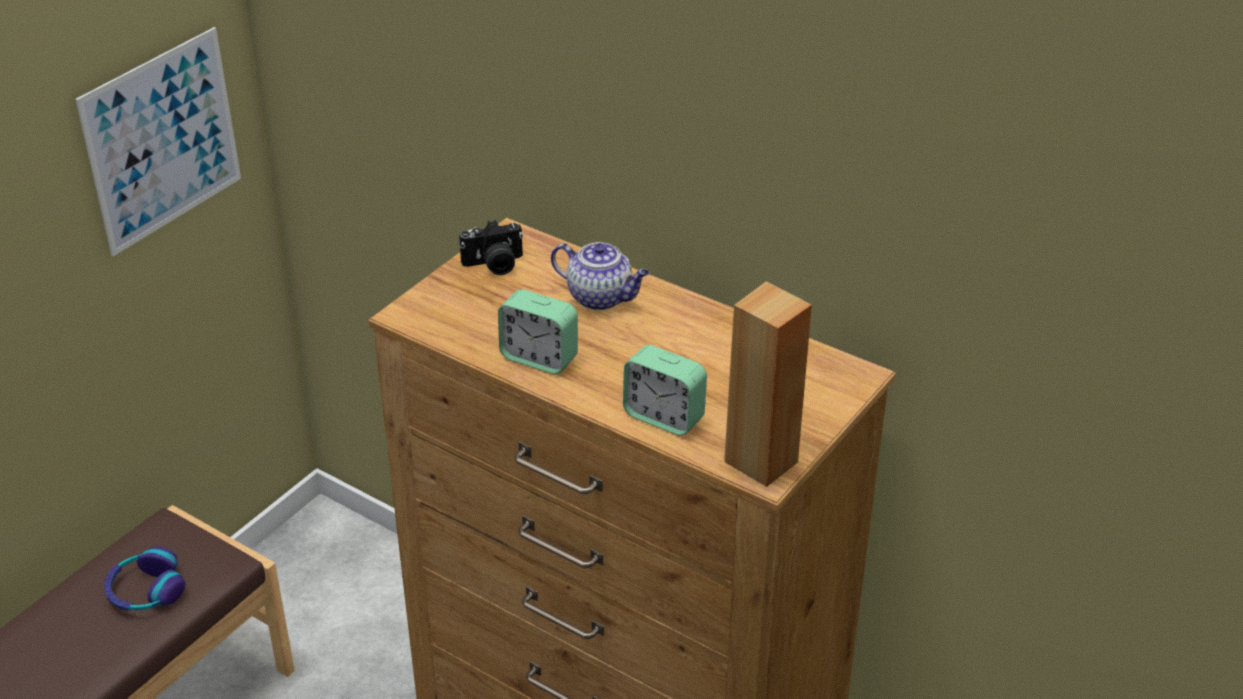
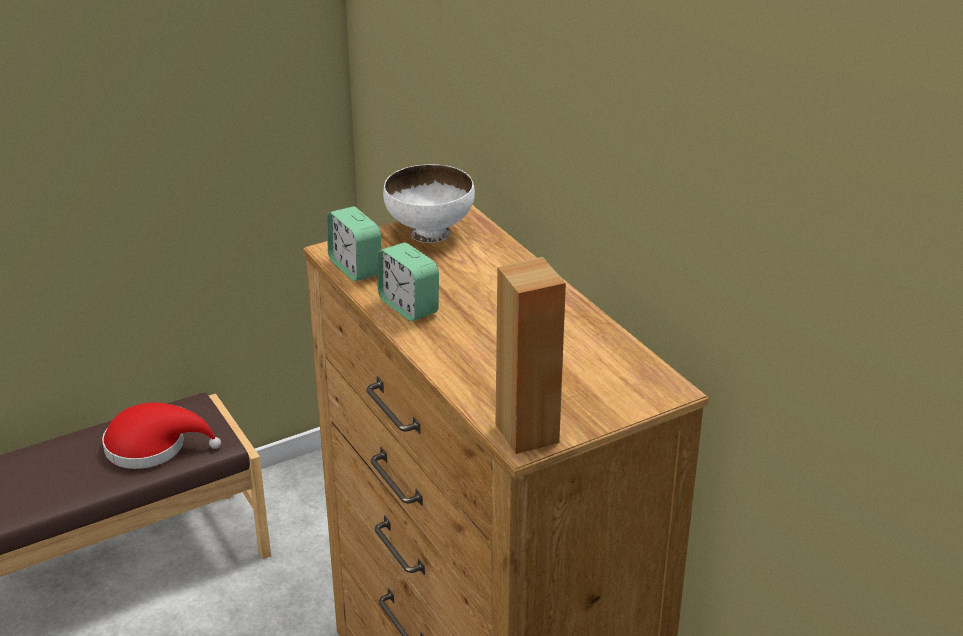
camera: 25 degrees right, 5 degrees down
picture [75,27,241,256] -> none
headphones [104,547,185,611] -> red hat [102,403,221,469]
camera [459,220,523,275] -> white bowl [383,164,475,243]
teapot [551,242,650,310] -> none
alarm clock [623,345,707,436] -> alarm clock moved to [327,206,381,281]

